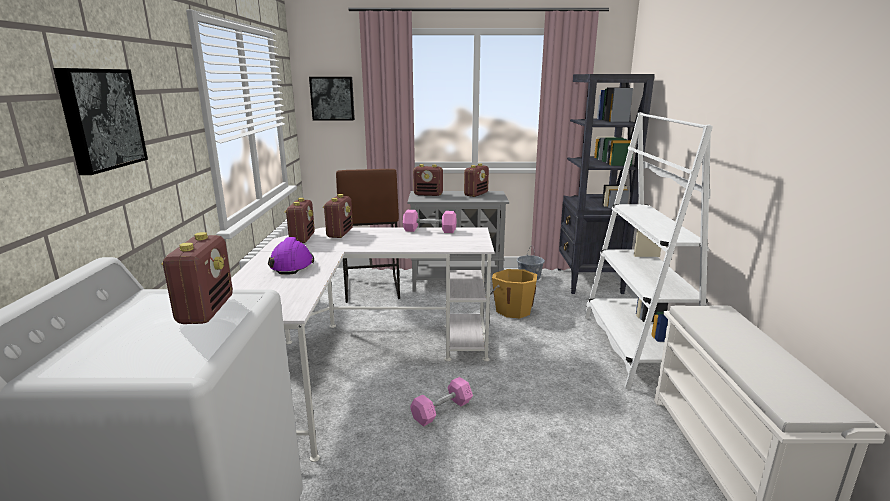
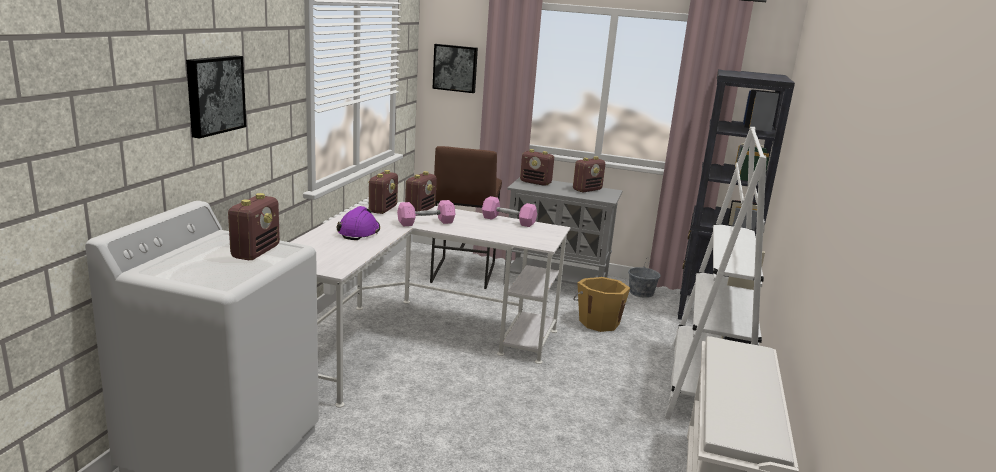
camera: 15 degrees right, 0 degrees up
pink dumbbell [410,377,473,427] -> pink dumbbell moved to [397,200,456,226]

